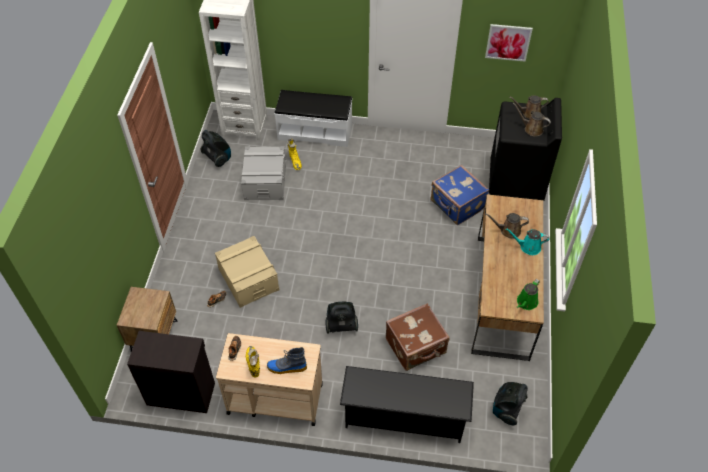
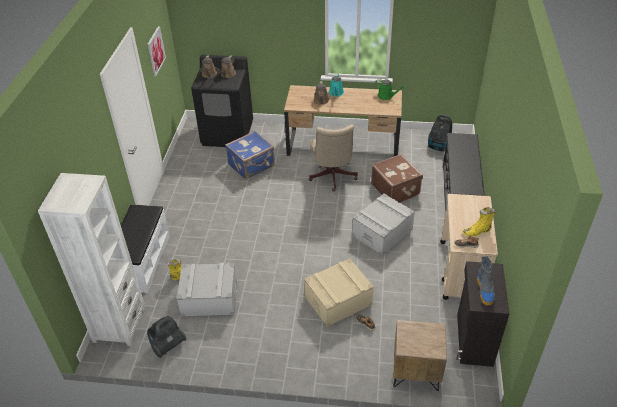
camera: 90 degrees left, 10 degrees down
boot [267,347,307,374] -> boot moved to [477,256,495,306]
vacuum cleaner [325,301,358,334] -> grey storage box [352,193,415,255]
none -> beige office chair [309,124,358,192]

